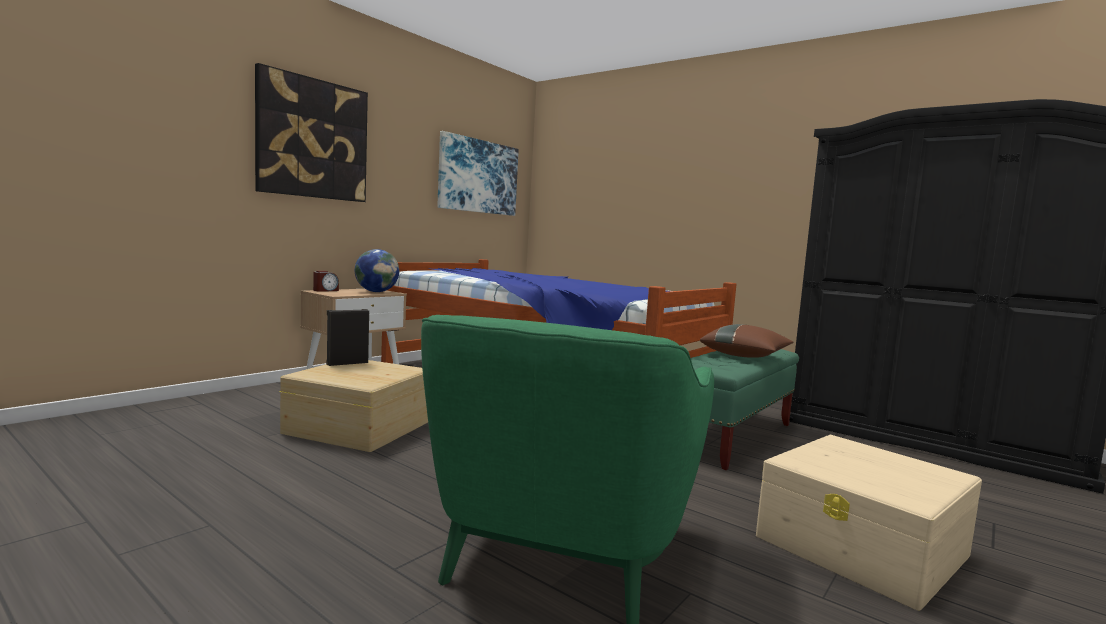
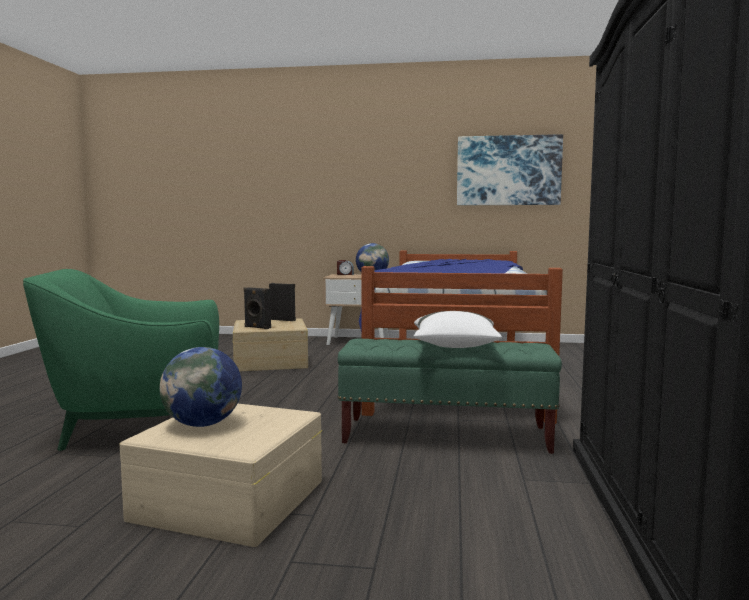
camera: 60 degrees right, 0 degrees up
picture [255,63,368,202] -> none
brown pillow [700,324,793,358] -> white pillow [414,311,502,348]
none -> globe [160,347,242,427]
none -> black speaker [244,287,271,329]

